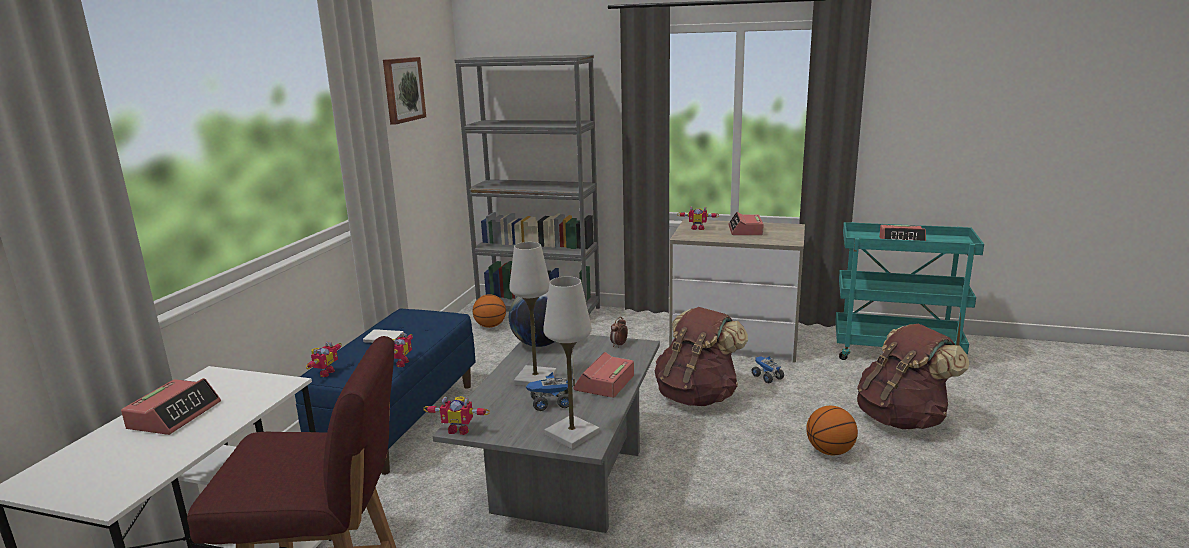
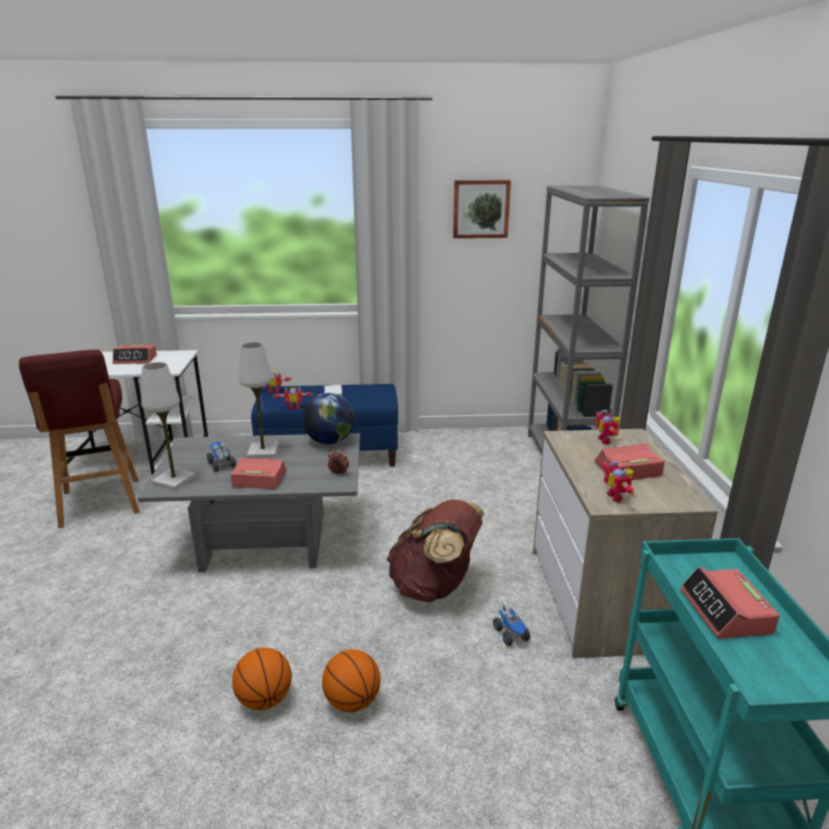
camera: 70 degrees right, 5 degrees up
toy robot [423,396,490,435] -> toy robot moved to [602,461,634,502]
basketball [473,294,506,328] -> basketball moved to [232,648,292,710]
toy truck [752,356,784,383] -> toy truck turned 120 degrees clockwise [493,603,530,646]
brown backpack [857,324,970,429] -> none

